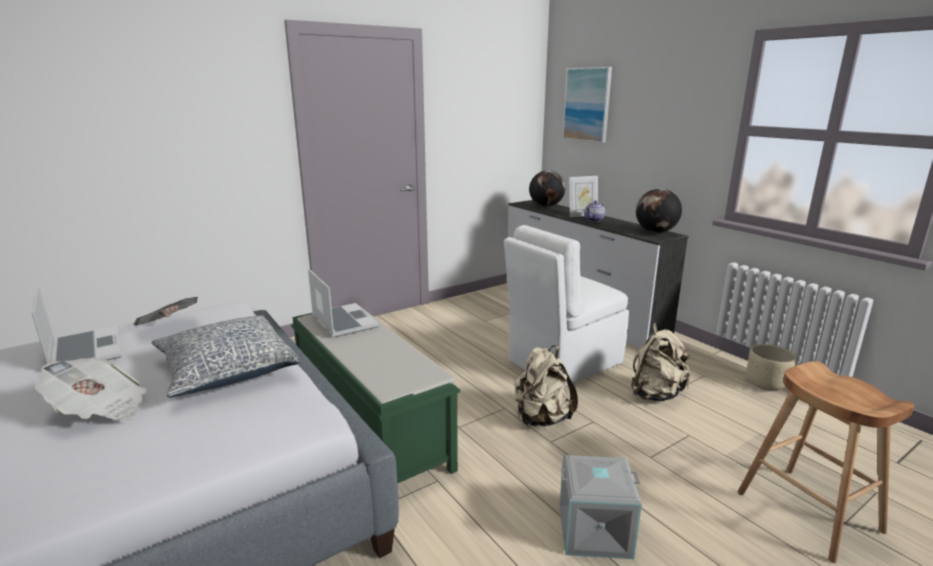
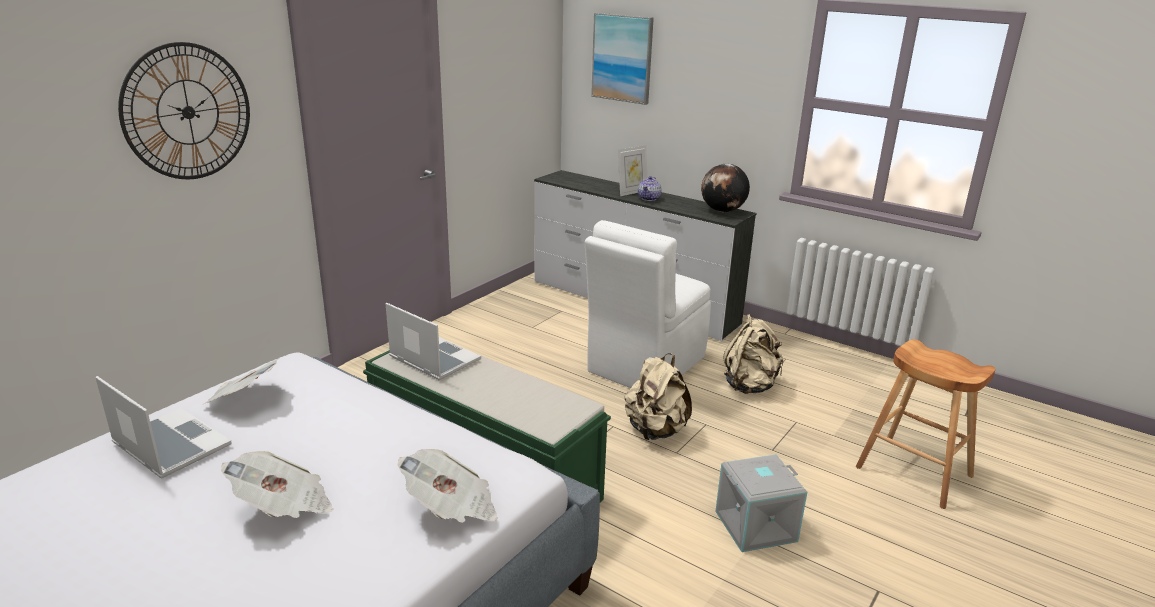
camera: 20 degrees left, 5 degrees up
pillow [151,316,300,398] -> none
globe [529,170,565,207] -> none
beige planter [747,344,796,391] -> none
none -> wall clock [118,42,250,179]
none -> newspaper [398,449,498,523]

